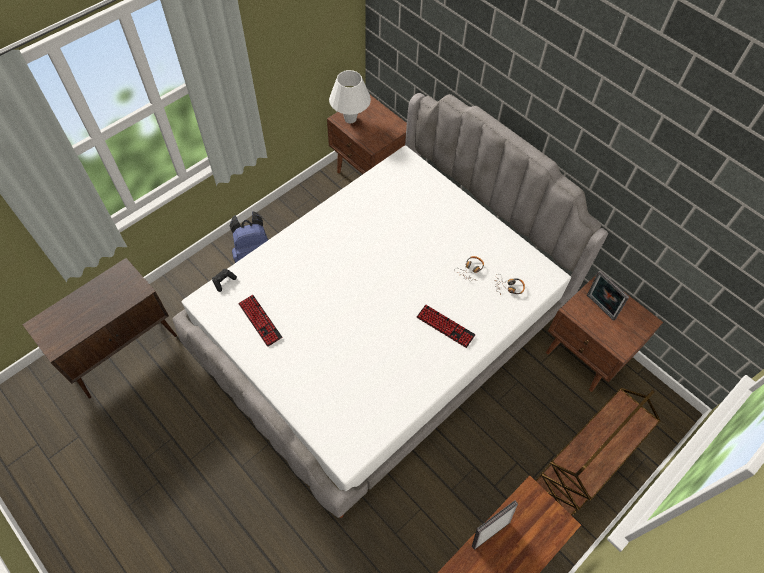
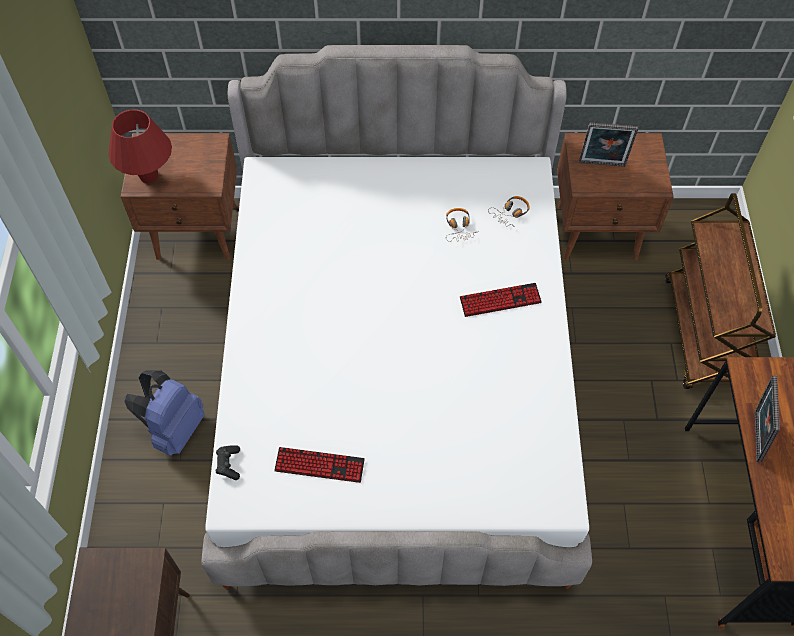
camera: 45 degrees left, 0 degrees up
white table lamp [329,70,371,123] -> red table lamp [109,109,172,183]

